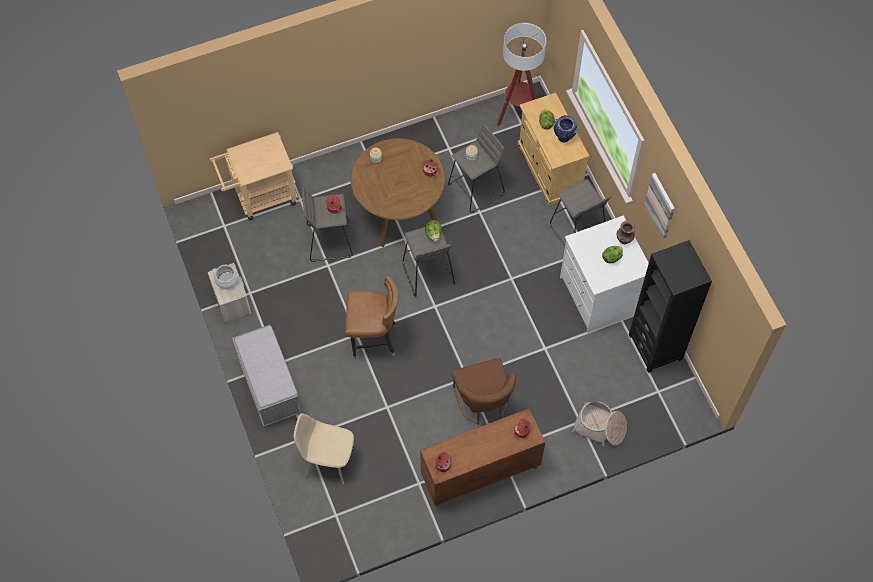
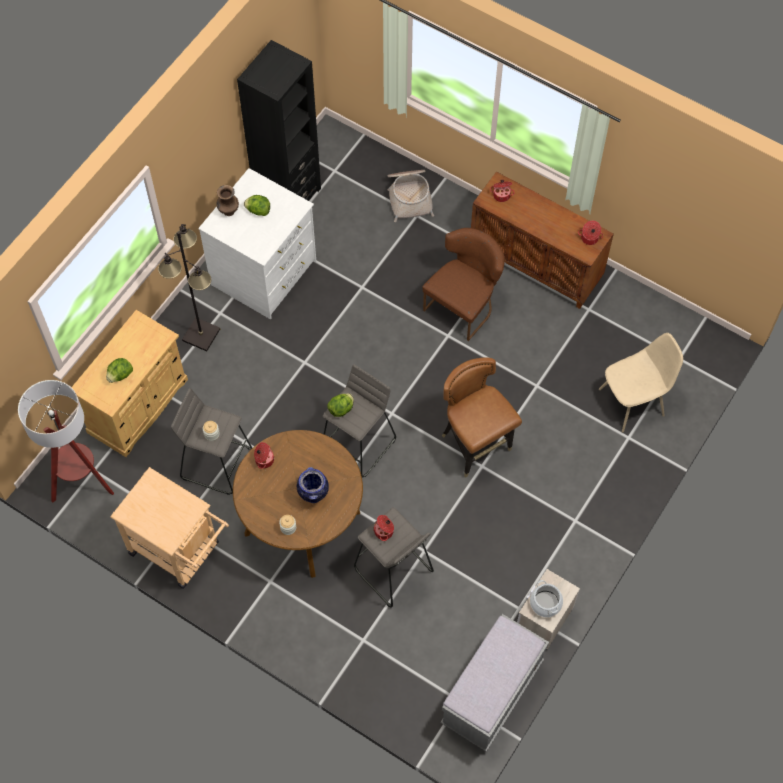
camera: 125 degrees left, 0 degrees up
beige cart [209,132,298,220] -> beige cart moved to [110,467,229,589]
grey bench [232,325,301,427] -> grey bench moved to [440,614,549,752]
beige chair [294,413,354,485] -> beige chair turned 90 degrees counterclockwise [599,333,683,432]
grey stool [550,179,611,247] -> black floor lamp [158,224,220,351]
vase [554,115,578,143] -> vase moved to [297,467,329,503]
picture [644,173,675,239] -> none

